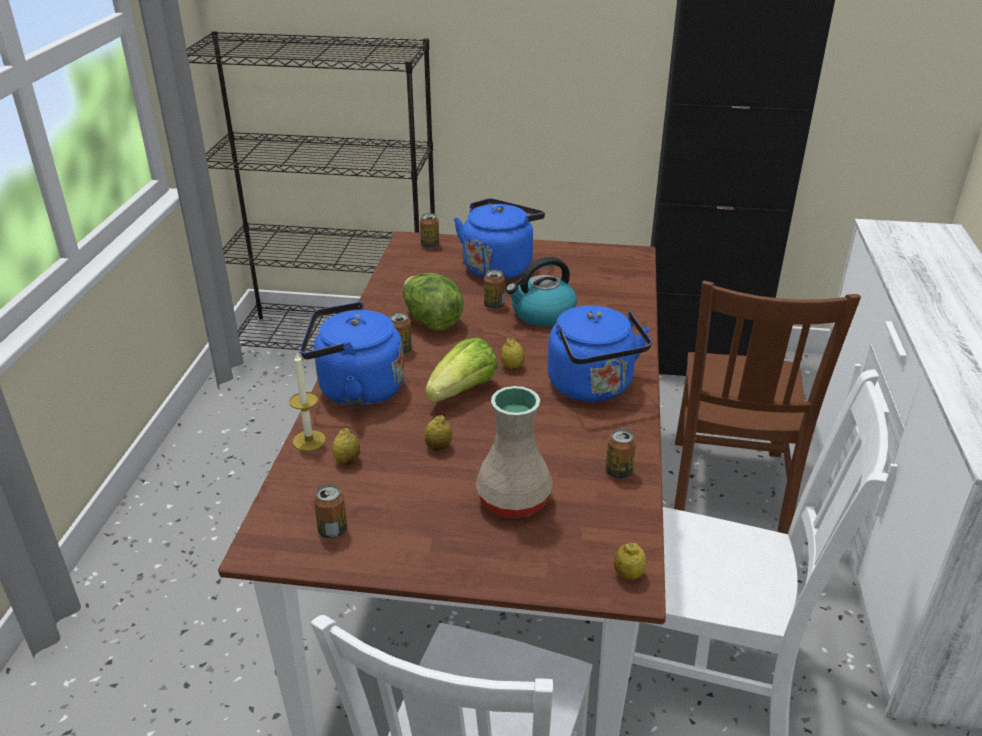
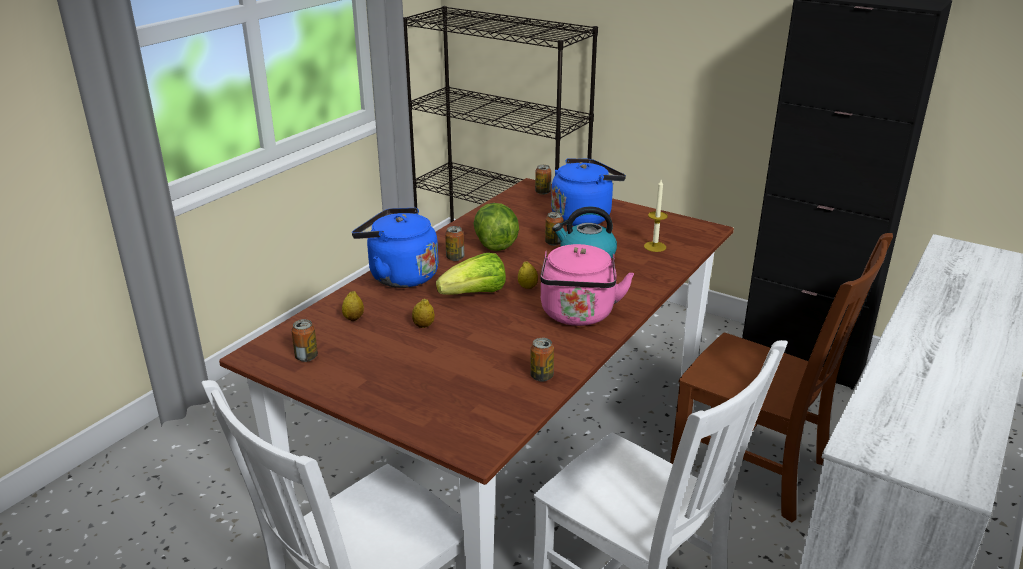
camera: 25 degrees right, 5 degrees down
candle [289,353,326,451] -> candle moved to [644,180,668,252]
beige vase [475,386,553,518] -> none
blue kettle [547,306,652,402] -> pink kettle [540,244,634,326]
lemon [614,543,646,580] -> none
brown chair [674,281,861,534] -> brown chair turned 90 degrees counterclockwise [670,233,893,522]

